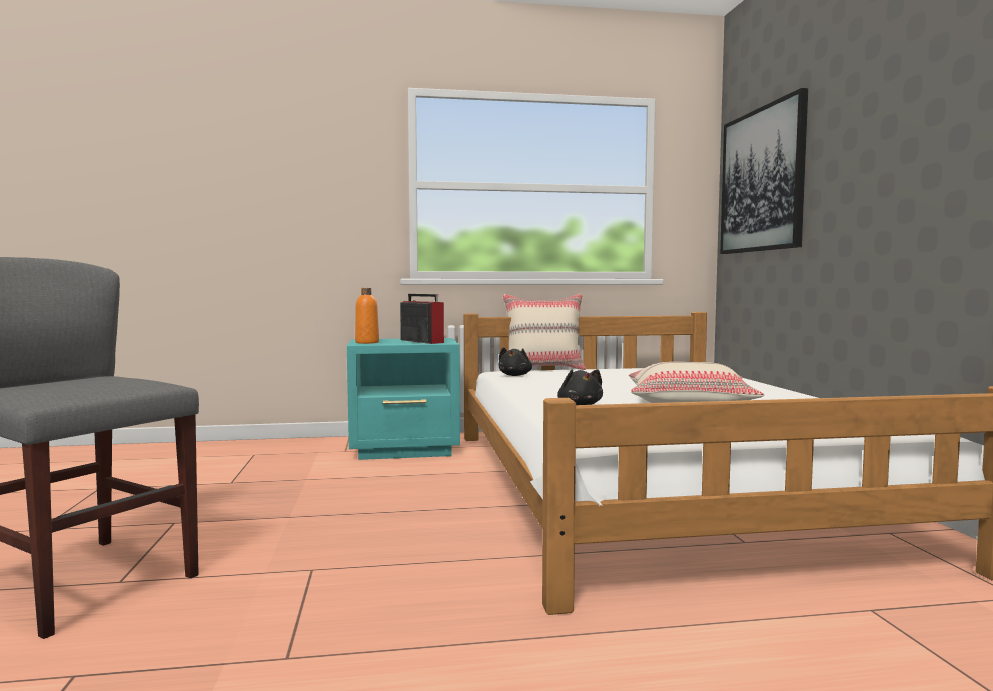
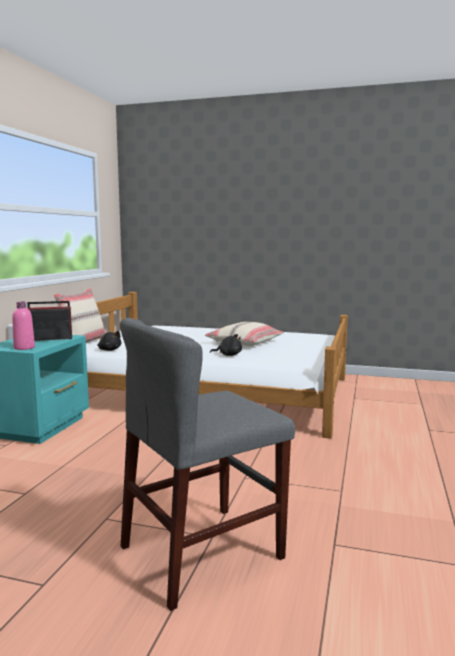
camera: 65 degrees left, 5 degrees up
orange bottle [355,288,379,344] -> pink bottle [12,302,35,350]
picture [720,88,808,254] -> none

